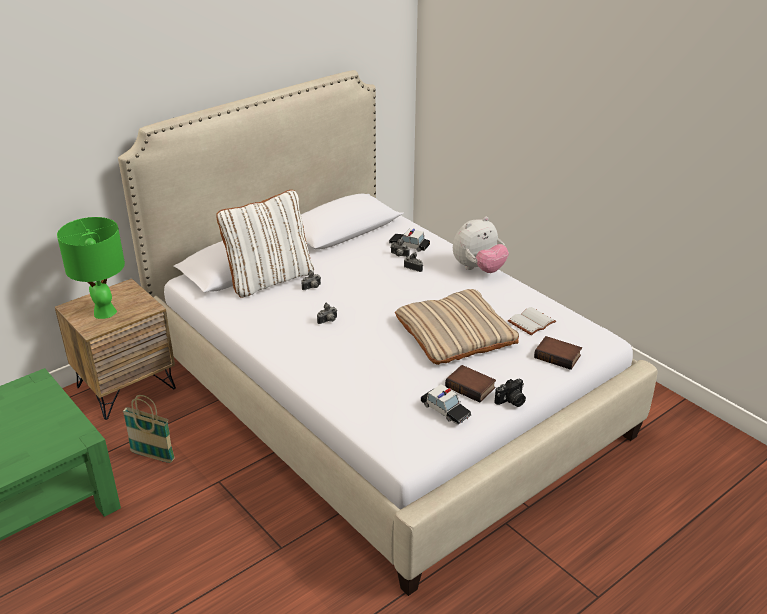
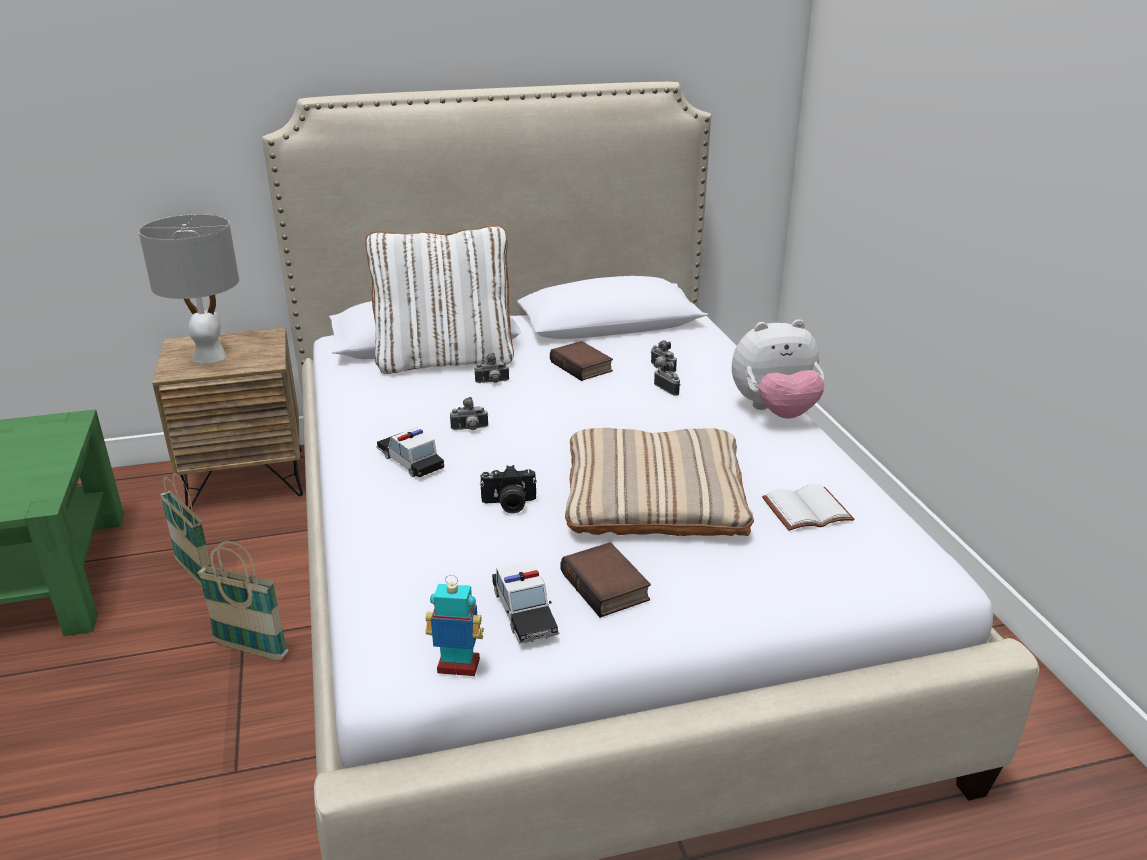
camera: 25 degrees right, 5 degrees down
green table lamp [57,217,125,319] -> grey table lamp [138,214,239,364]
toy car [389,229,430,252] -> toy car moved to [376,428,444,478]
camera [494,379,526,407] -> camera moved to [480,465,537,513]
book [534,336,582,370] -> book moved to [550,341,613,381]
none -> basket [197,541,288,660]
none -> toy robot [426,575,484,676]

